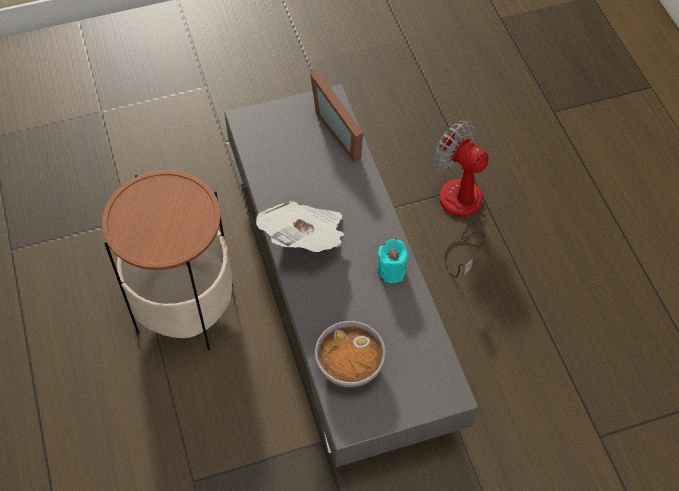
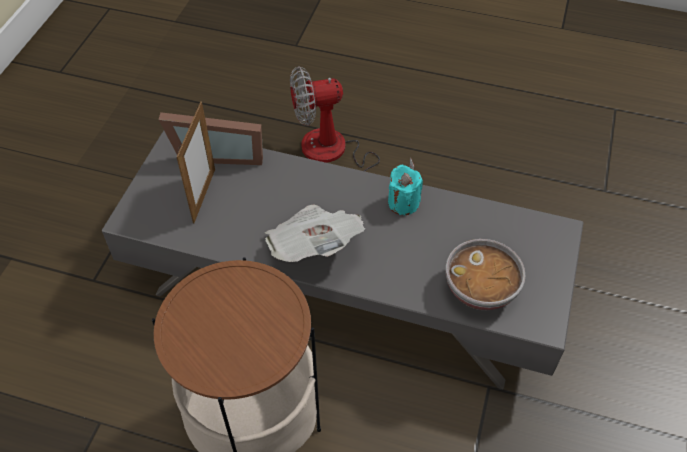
camera: 55 degrees left, 5 degrees down
none -> picture frame [177,101,215,223]

